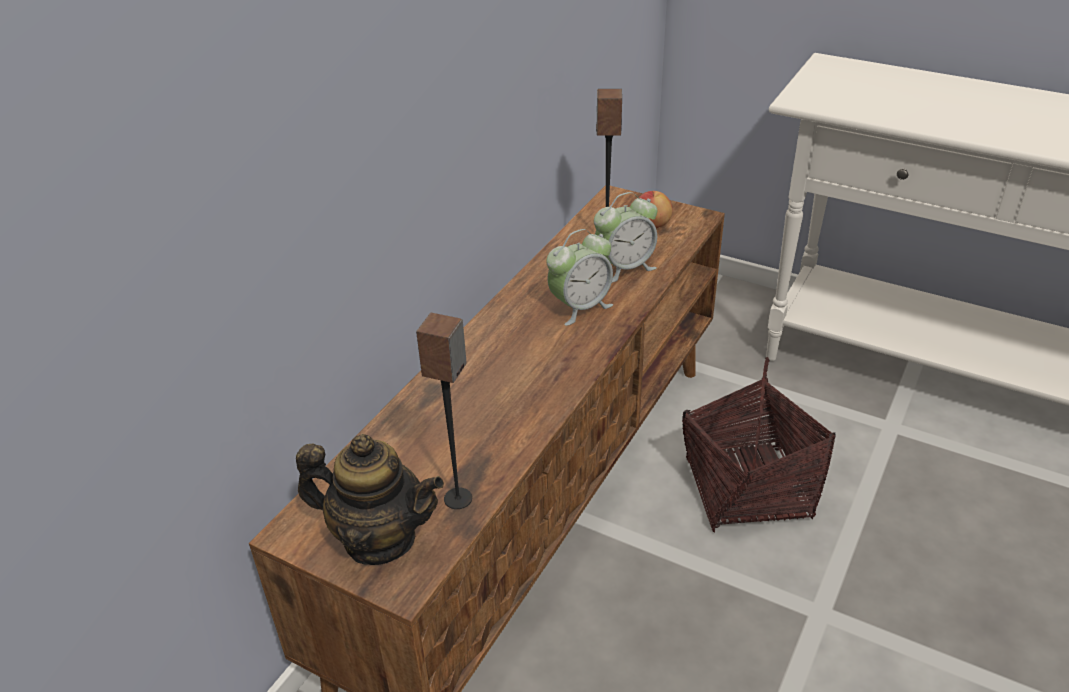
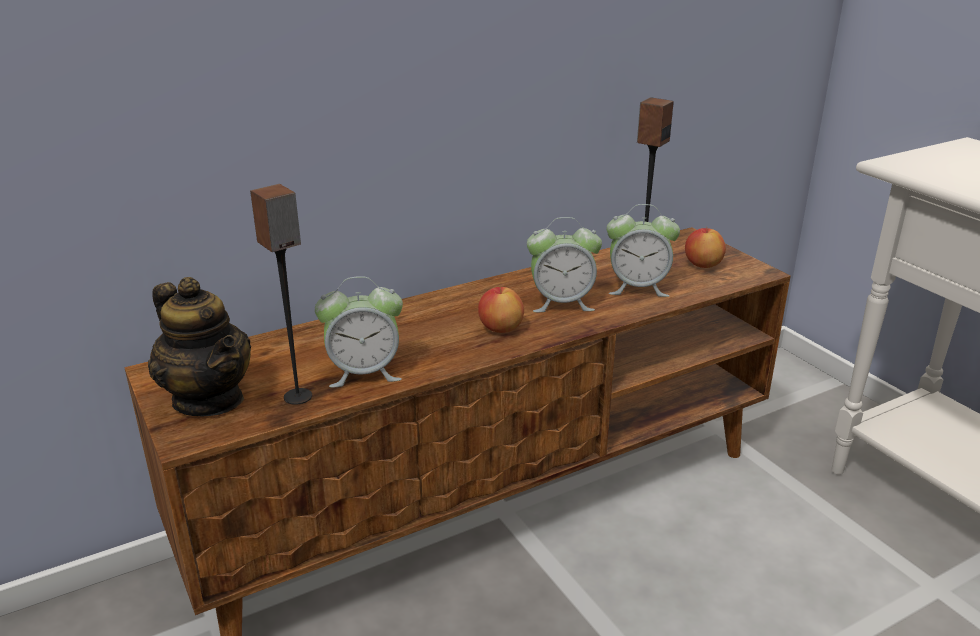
camera: 30 degrees right, 10 degrees down
basket [682,357,835,532] -> none
none -> alarm clock [315,276,403,387]
none -> apple [478,285,524,333]

